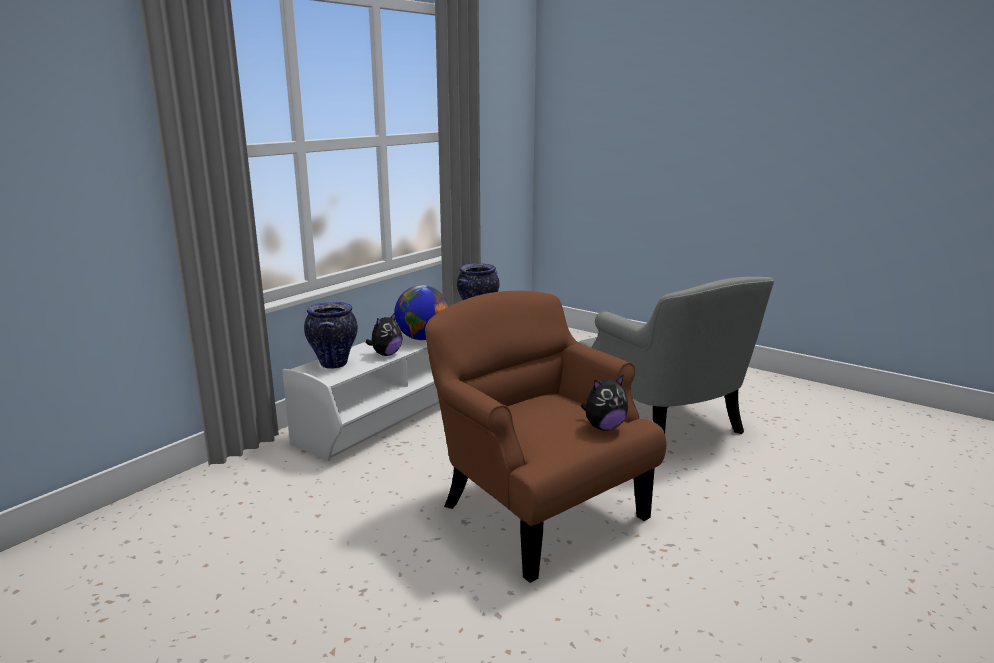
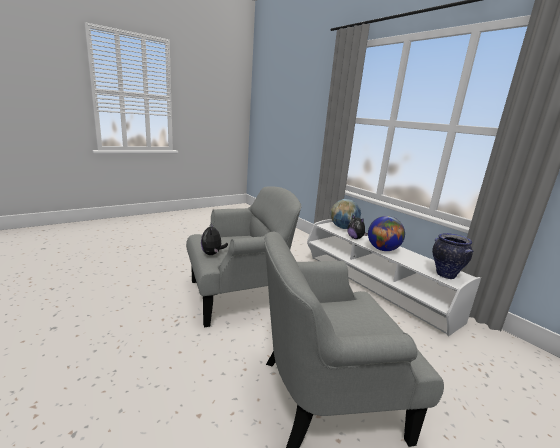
camera: 105 degrees right, 0 degrees up
vase [304,302,358,369] -> globe [330,199,361,229]
brown armchair [425,291,666,583] -> grey armchair [186,186,302,327]

